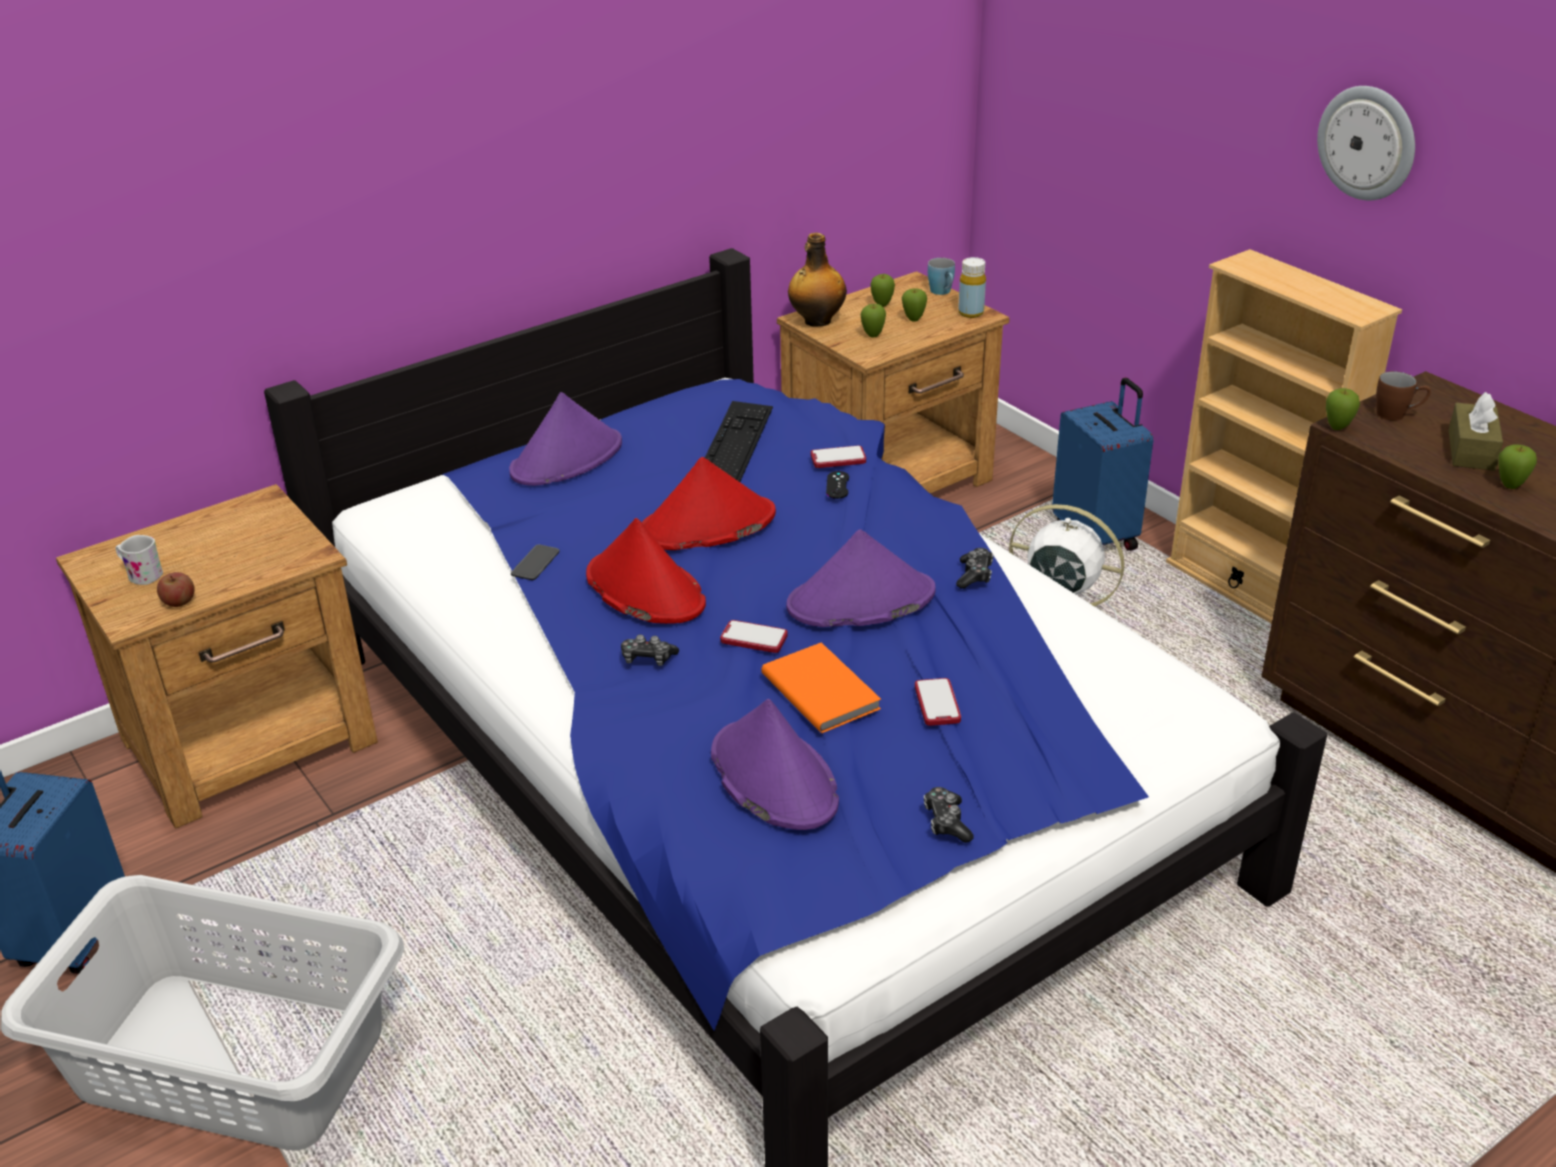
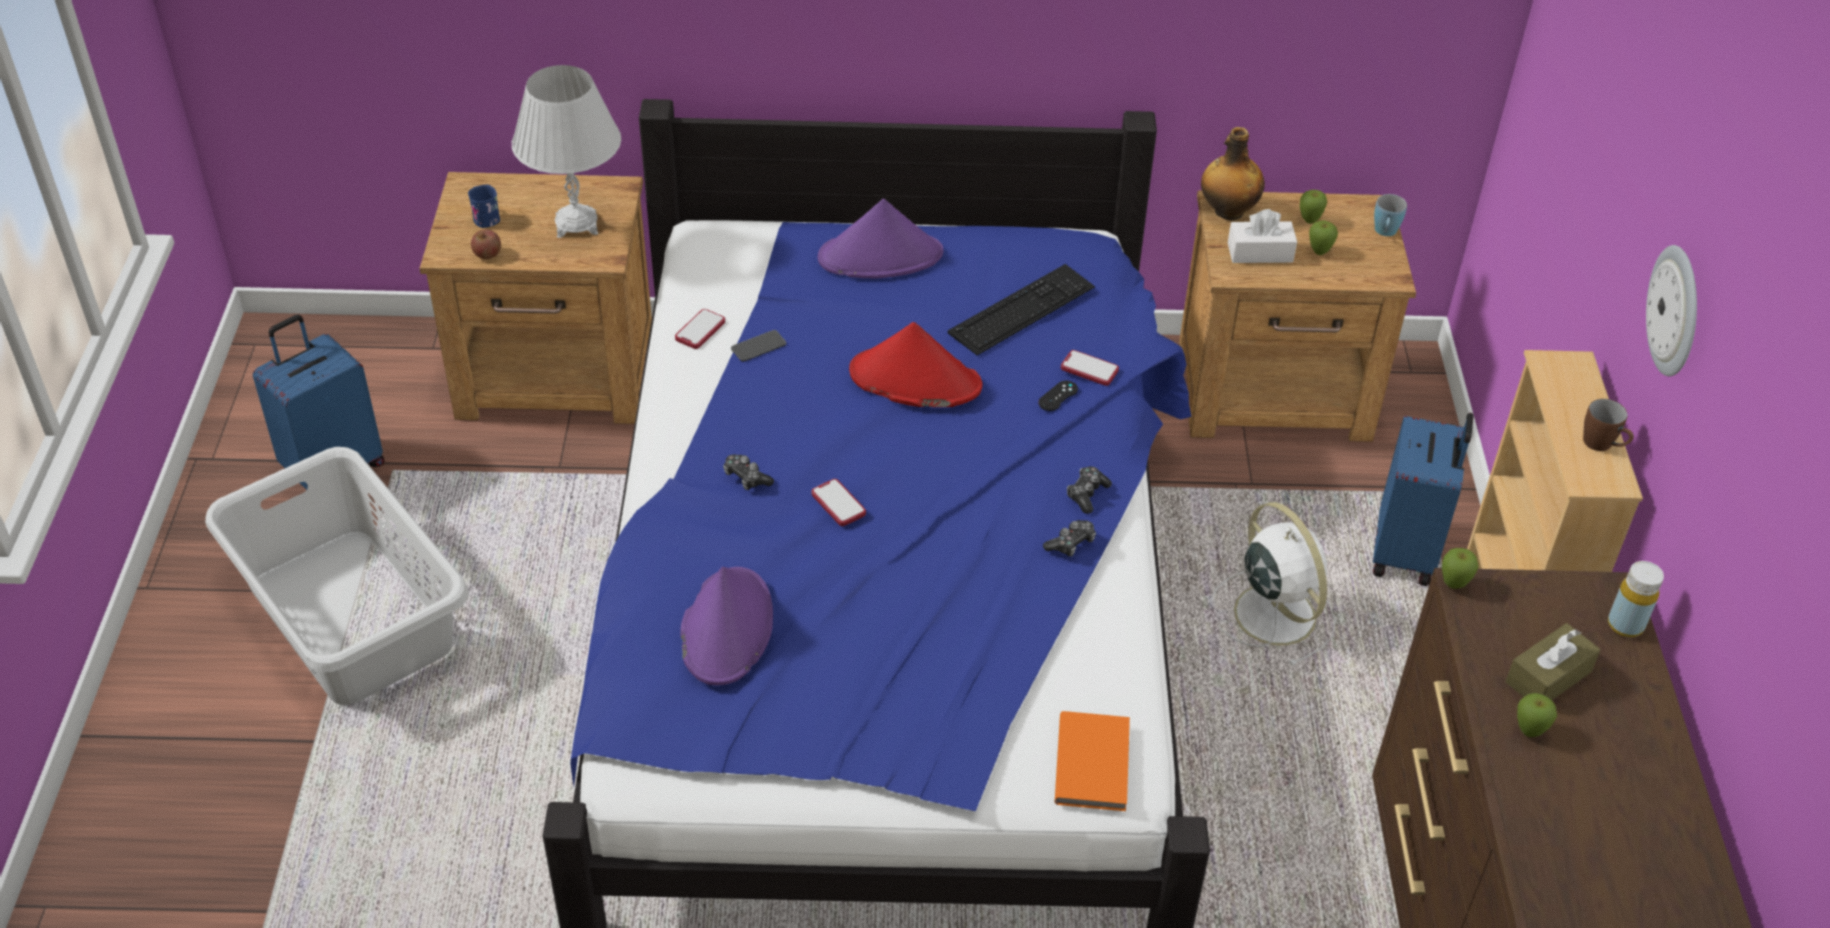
camera: 35 degrees right, 10 degrees up
white mug [115,535,163,585] -> blue mug [468,185,500,228]
red hat [586,518,706,624] -> none
orange book [761,642,881,733] -> orange book moved to [1055,711,1130,811]
purple hat [786,529,936,627] -> none
apple [861,304,886,337] -> white tissue box [1228,209,1297,263]
phone [915,678,961,726] -> phone moved to [675,309,725,349]
game controller [924,787,973,843] -> game controller moved to [1067,466,1112,514]
yellow bottle [958,257,986,318] -> yellow bottle moved to [1608,561,1664,637]
brown mug [1376,371,1431,421] -> brown mug moved to [1583,399,1634,451]
none -> white table lamp [512,65,621,238]

